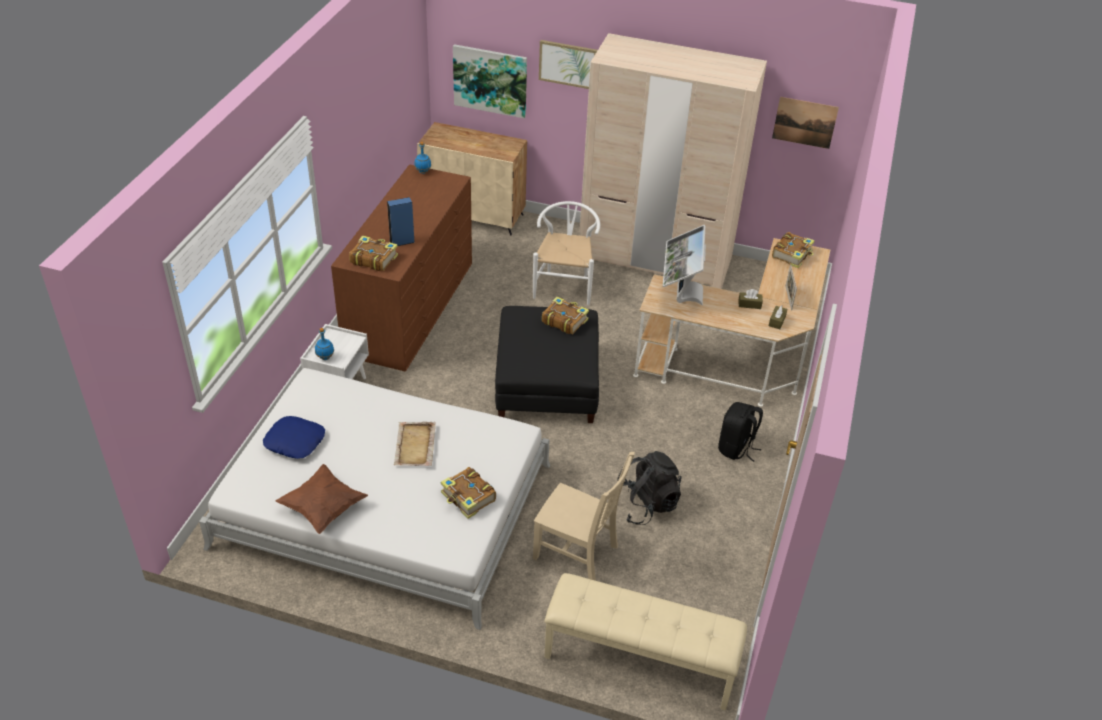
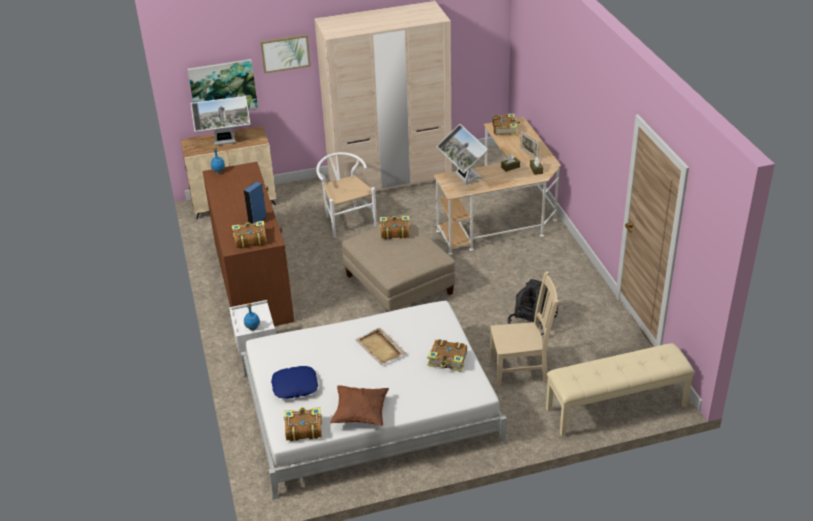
camera: 30 degrees left, 5 degrees down
black ottoman [495,306,599,423] -> beige ottoman [341,220,455,312]
black backpack [718,402,763,462] -> none
picture [772,97,839,149] -> none
none -> monitor [191,96,251,146]
none -> book [284,407,322,441]

